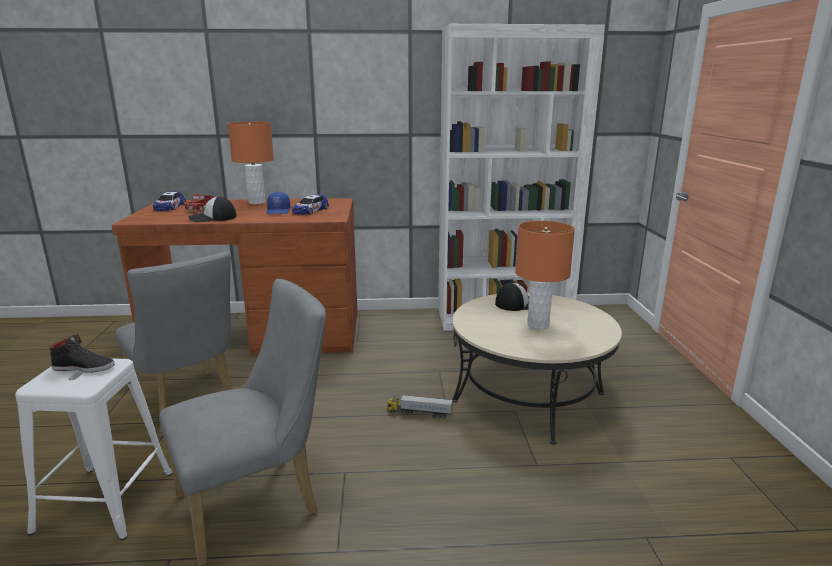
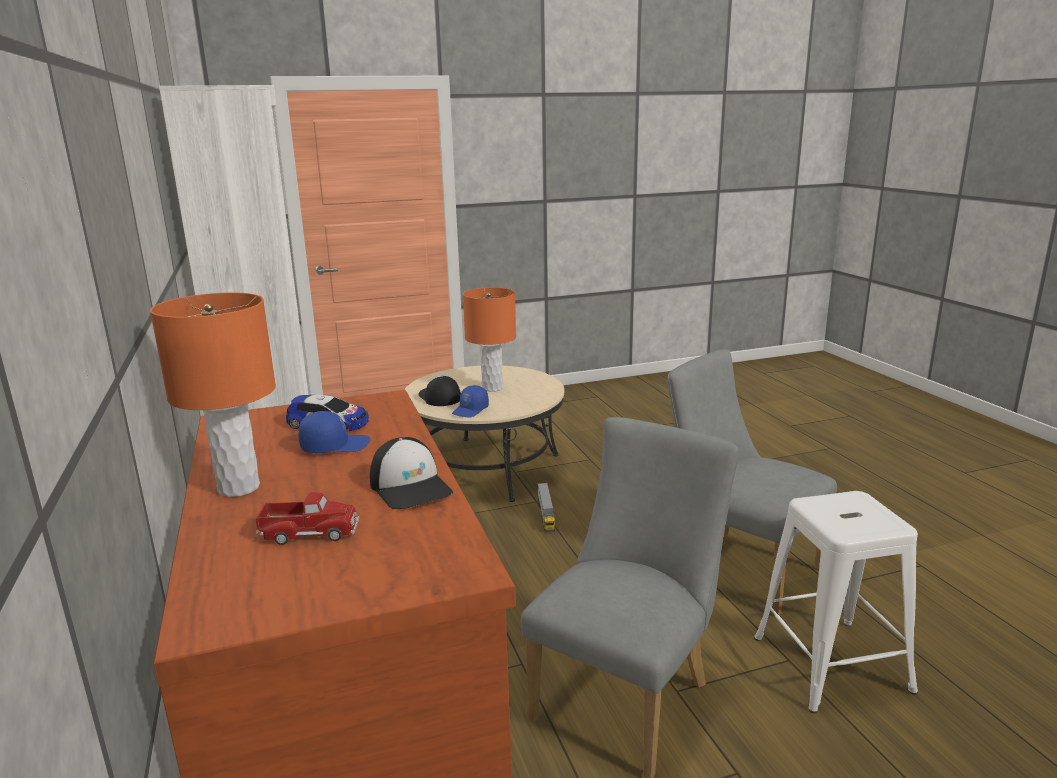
camera: 105 degrees left, 0 degrees up
black shoe [50,334,115,373] -> none
toy car [153,191,186,211] -> none
none -> blue cap [452,385,489,417]

